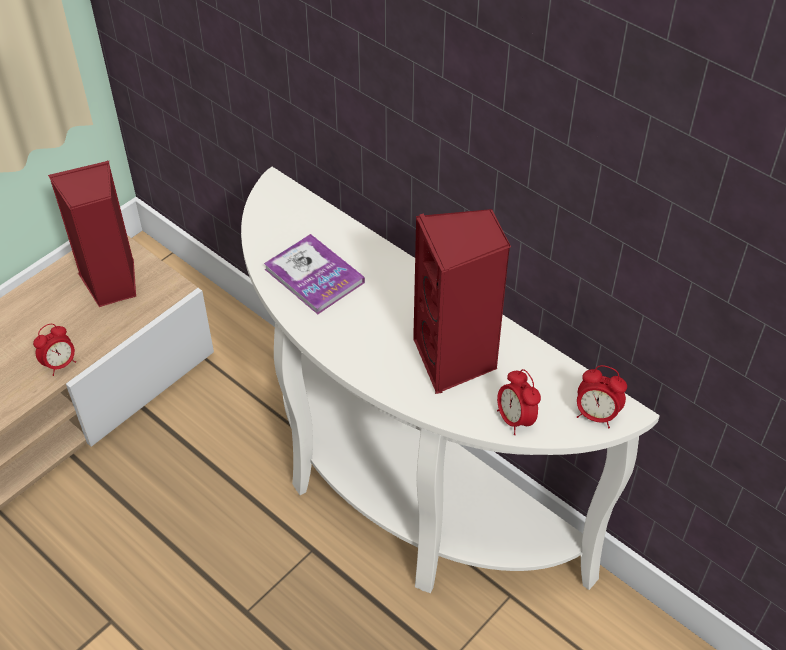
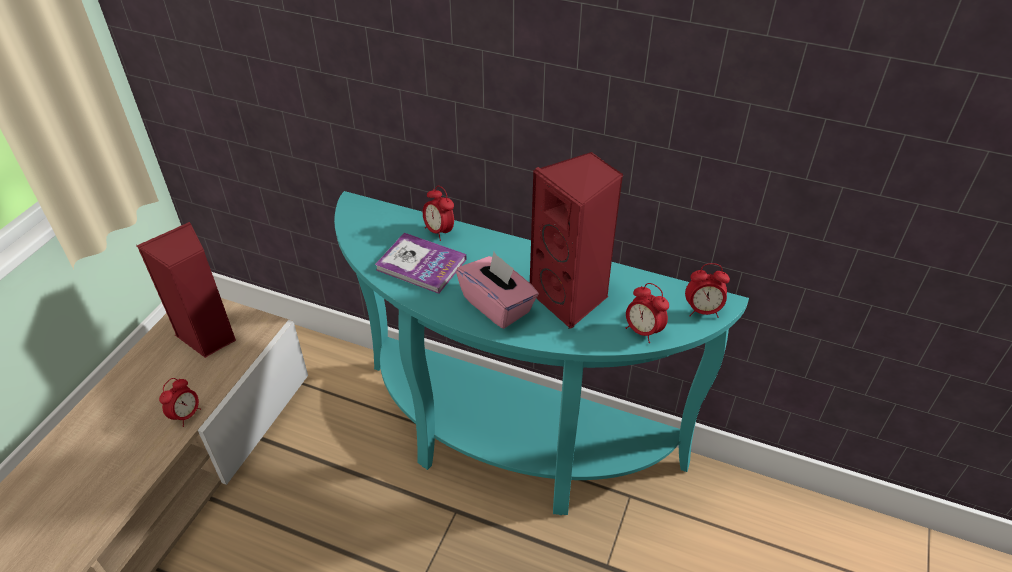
camera: 20 degrees left, 5 degrees down
white console table [241,167,660,593] -> turquoise console table [334,191,749,515]
none -> alarm clock [423,186,454,241]
none -> pink tissue box [456,252,539,329]

